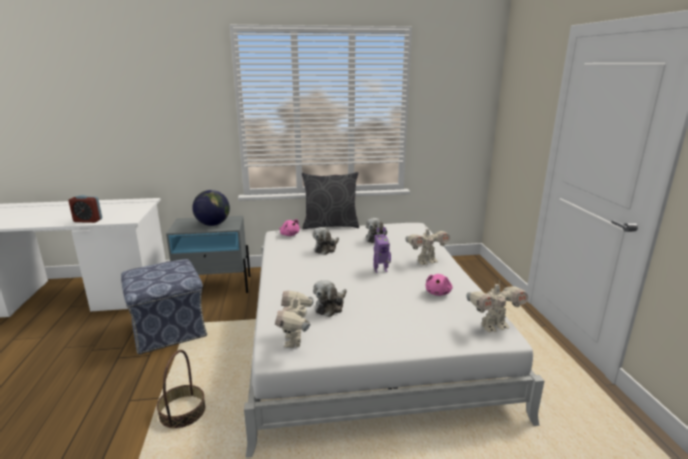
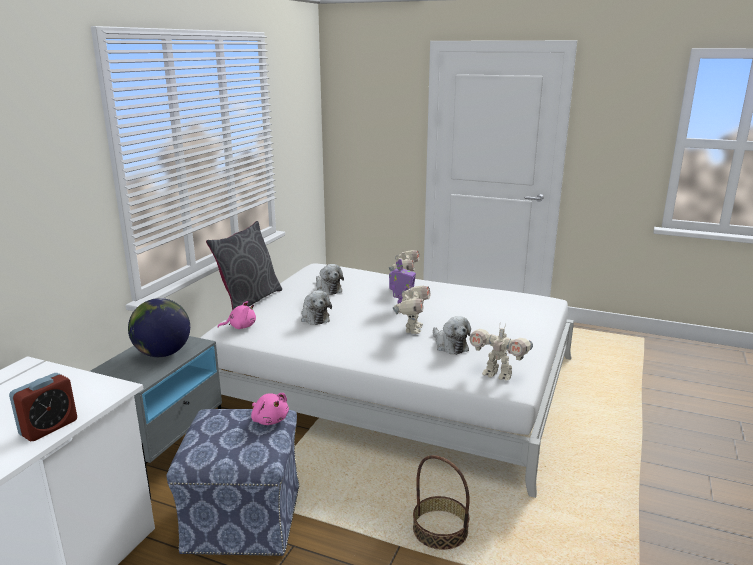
camera: 60 degrees left, 0 degrees up
pink plush toy [425,274,452,296] -> pink plush toy moved to [251,393,289,425]
toy robot [467,280,528,332] -> toy robot moved to [393,286,430,334]

